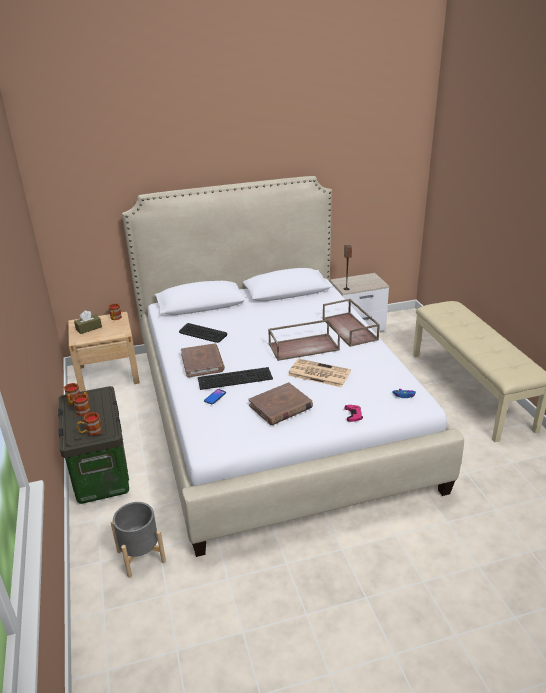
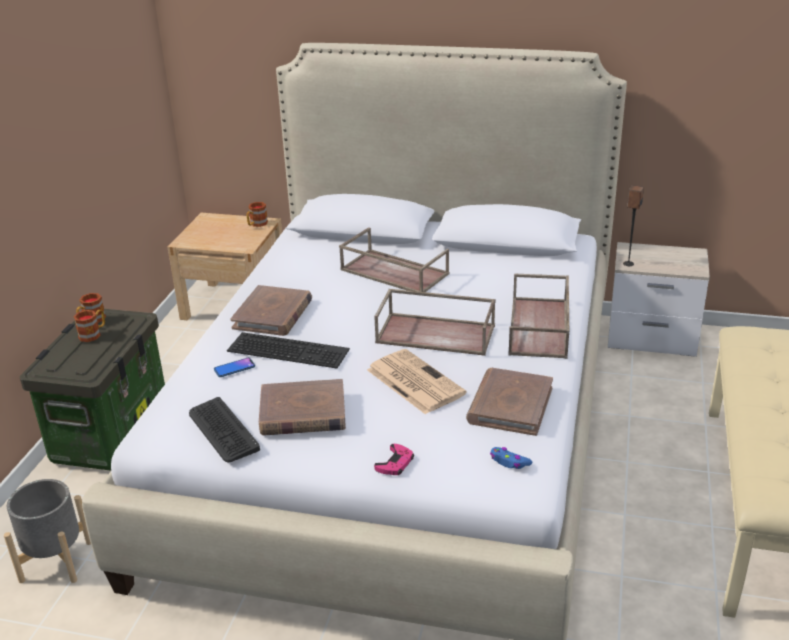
camera: 30 degrees right, 0 degrees up
brown tissue box [74,311,102,334] -> none
mug [77,412,102,436] -> none
keyboard [179,323,227,343] -> keyboard moved to [189,397,260,463]
none -> brown tray [339,227,449,292]
none -> brown book [466,368,553,436]

